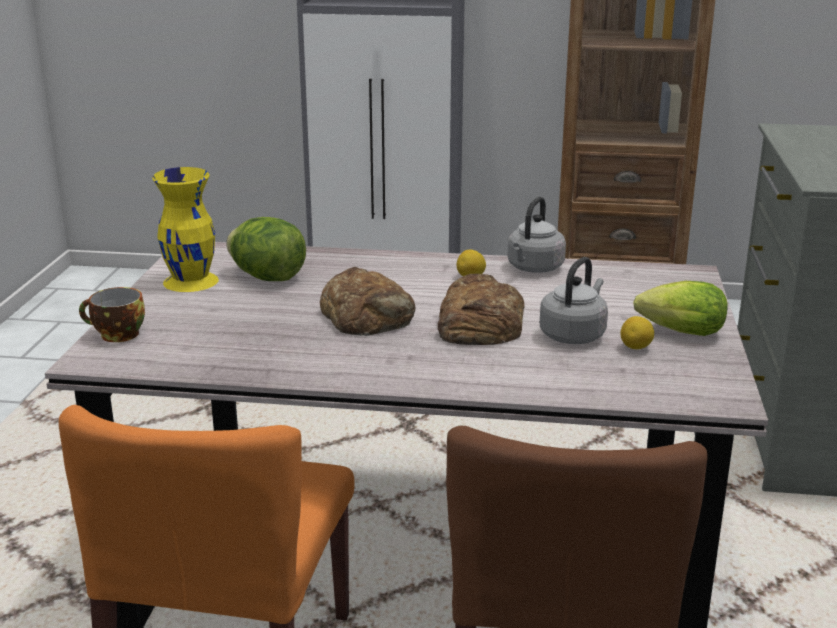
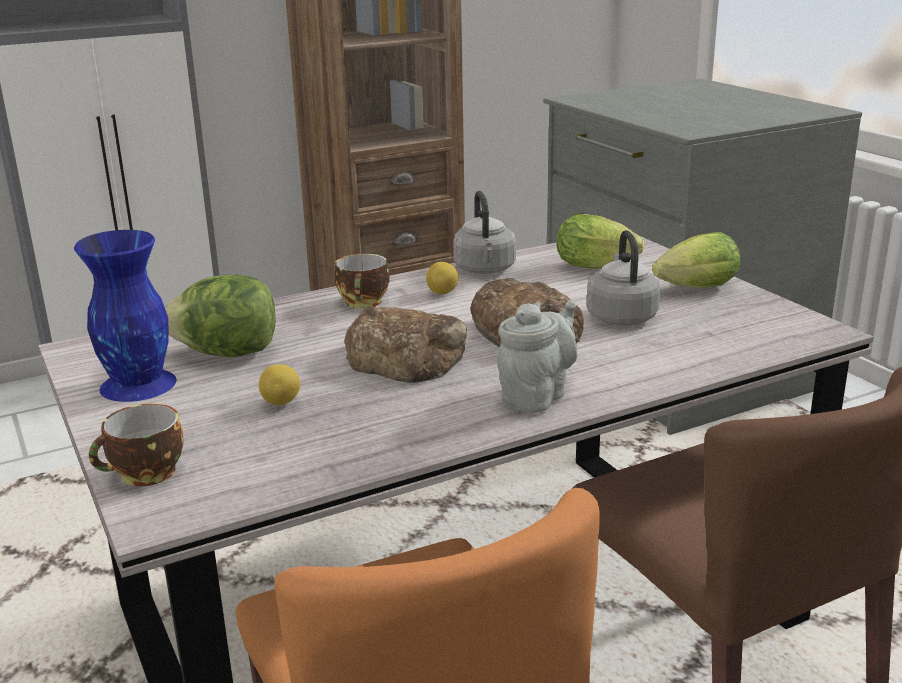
camera: 35 degrees left, 0 degrees up
yellow vase [152,167,219,292] -> blue vase [74,230,177,402]
lemon [620,316,654,349] -> lemon moved to [259,364,300,405]
none -> cup [334,254,389,309]
none -> grey teapot [497,300,577,413]
none -> lettuce [557,214,645,269]

